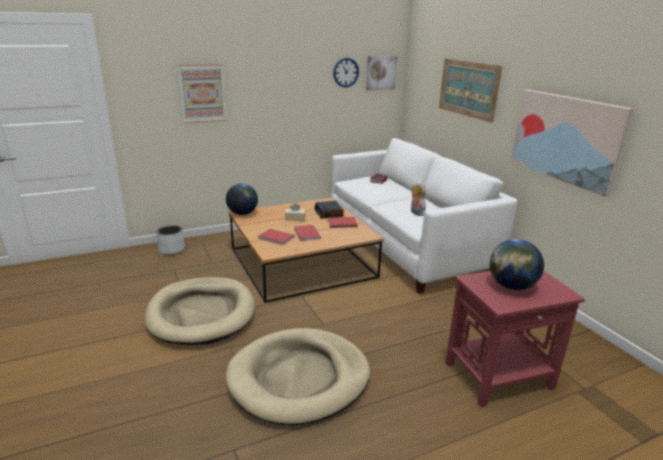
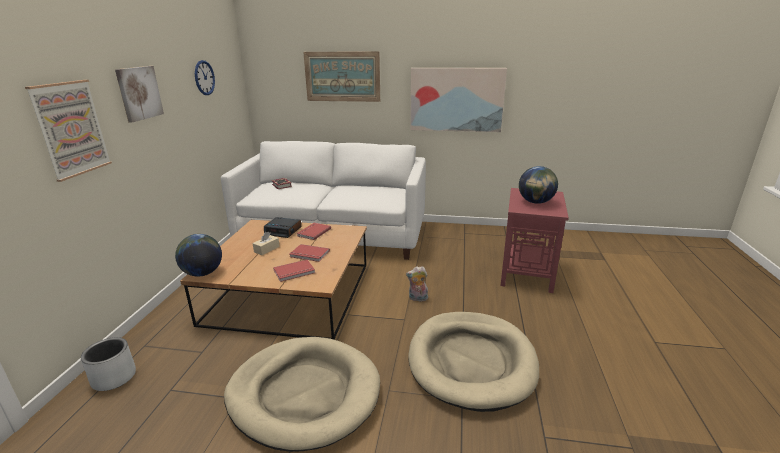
camera: 55 degrees left, 0 degrees up
picture [366,56,398,91] -> picture moved to [115,66,164,122]
plush toy [411,181,426,216] -> plush toy moved to [406,266,428,301]

